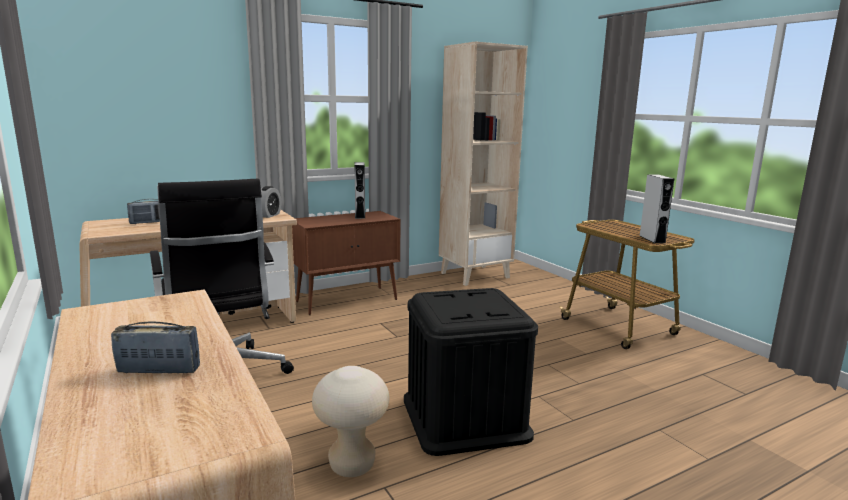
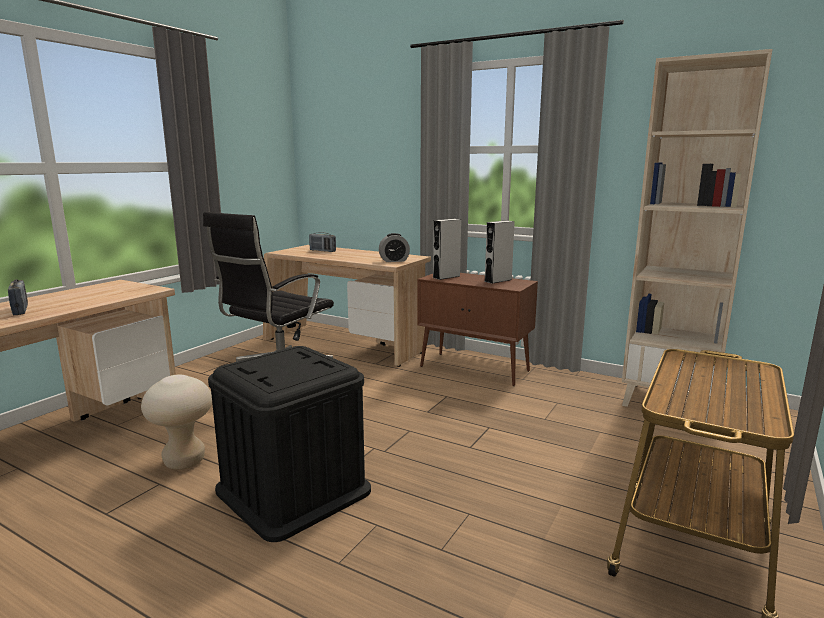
camera: 60 degrees right, 0 degrees up
grey speaker [640,174,674,243] -> grey speaker moved to [433,219,461,280]

